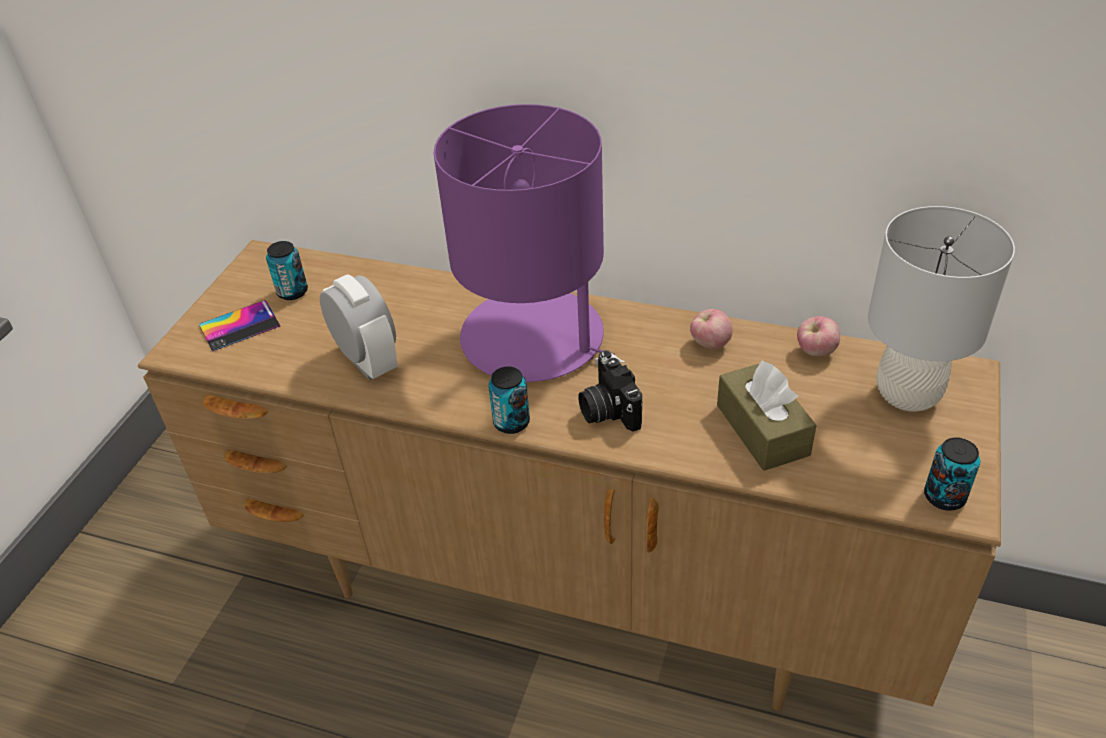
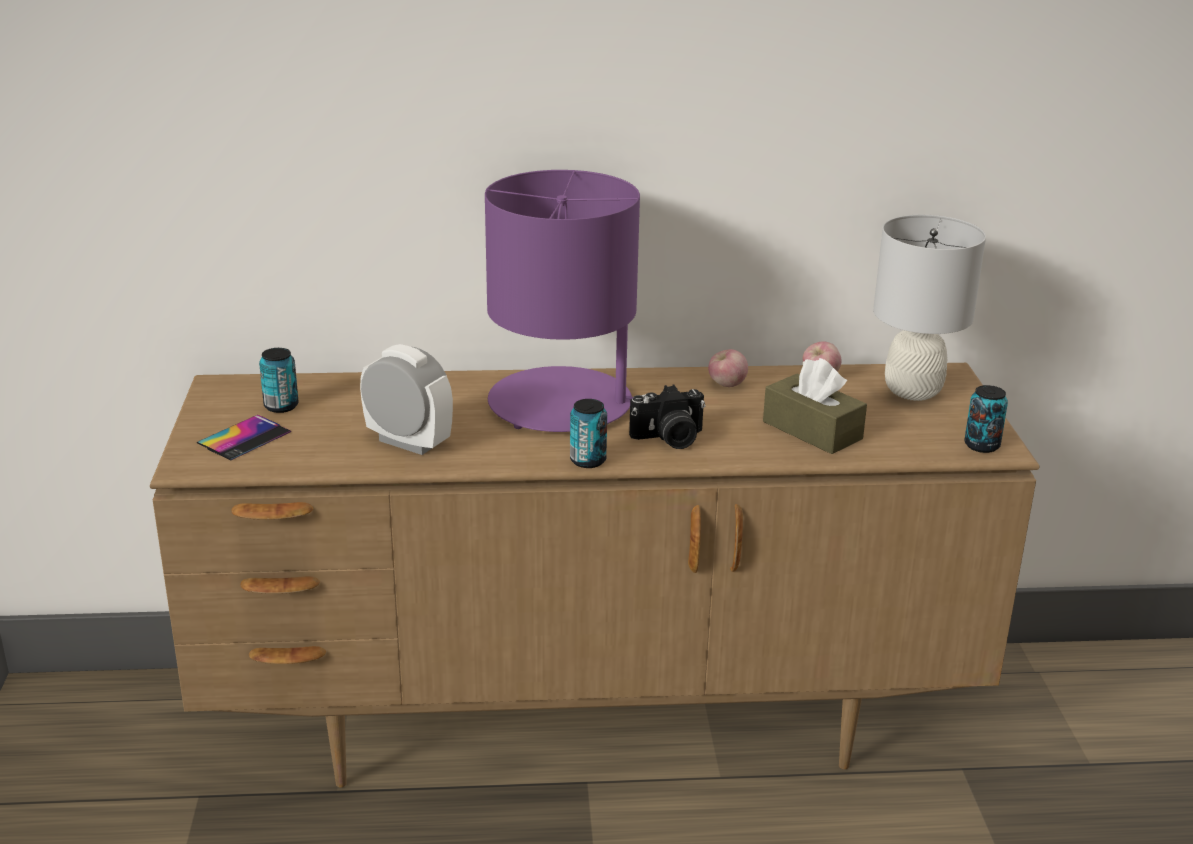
camera: 25 degrees left, 15 degrees down
camera [578,350,642,432] -> camera turned 60 degrees counterclockwise [629,385,706,449]

